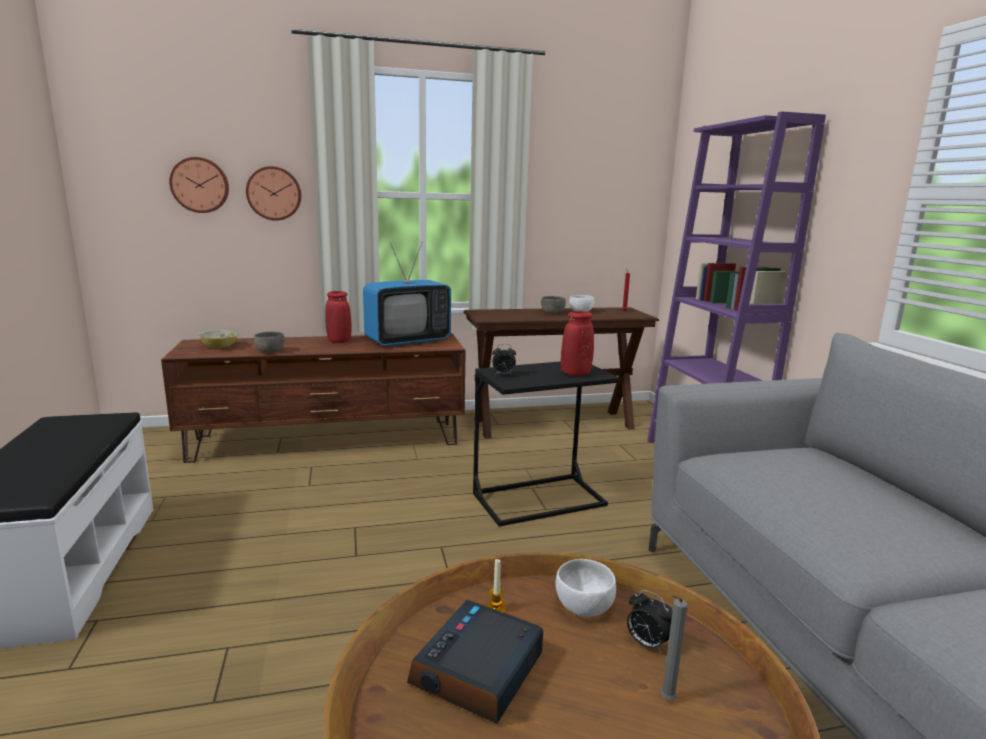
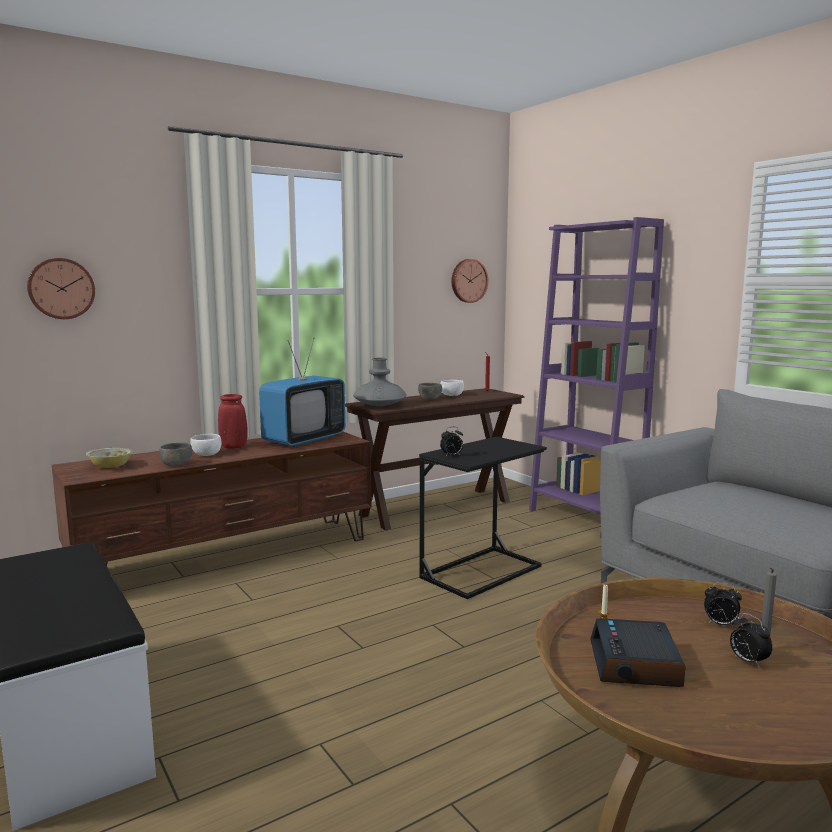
camera: 20 degrees left, 5 degrees down
wall clock [246,166,301,221] -> wall clock moved to [452,259,488,303]
white bowl [555,559,616,617] -> white bowl moved to [190,434,222,456]
red vase [561,311,594,376] -> none
none -> grey vase [353,358,407,406]
none -> alarm clock [730,613,772,667]

